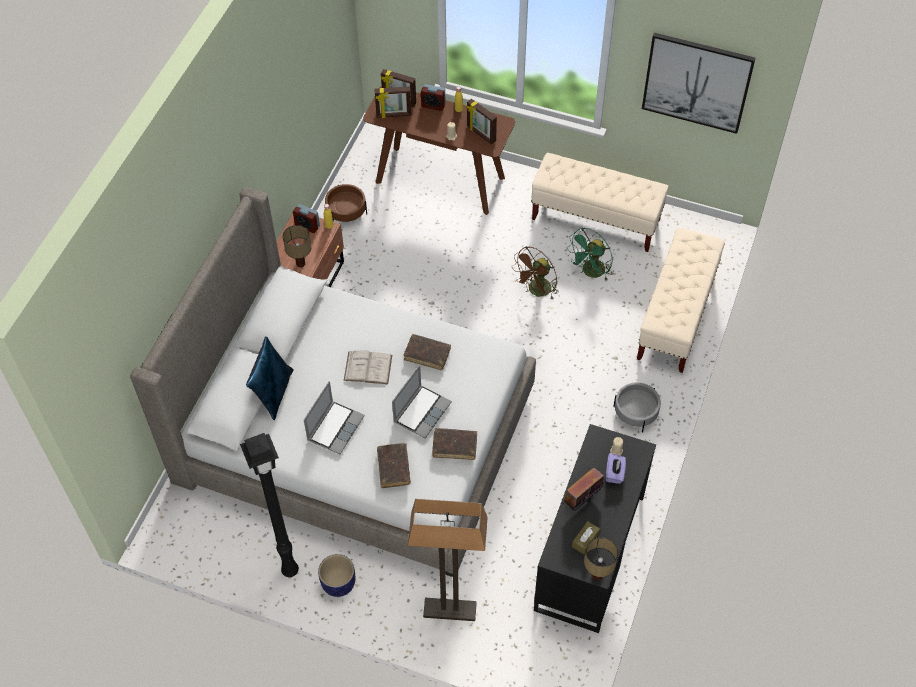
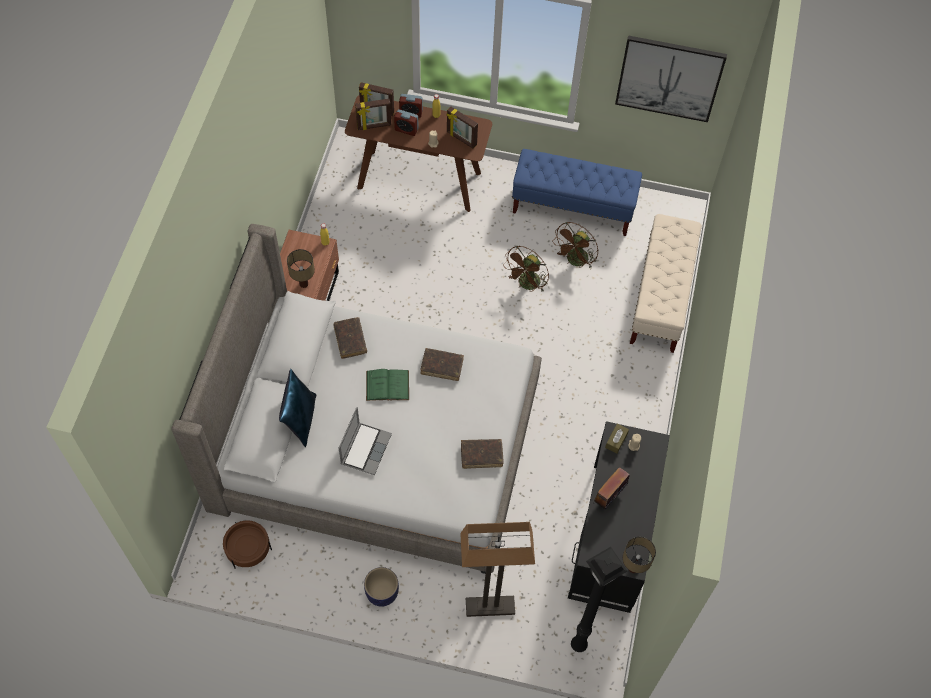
camera: 10 degrees left, 5 degrees up
black floor lamp [240,433,299,577] -> black floor lamp moved to [571,547,627,652]
alarm clock [293,204,320,233] -> alarm clock moved to [394,109,418,136]
brown planter [325,184,367,222] -> brown planter moved to [223,520,272,569]
white book [344,350,392,384] -> green book [366,369,409,401]
brown book [377,443,411,488] -> brown book moved to [334,317,367,359]
laptop [392,365,452,439] -> none
beige bench [531,153,669,252] -> blue bench [512,149,642,236]
green fan [568,227,613,281] -> brown fan [552,222,598,269]
brown tissue box [572,521,600,555] -> brown tissue box moved to [605,424,629,453]
purple tissue box [606,453,626,484] -> none
grey planter [613,383,661,433] -> none

